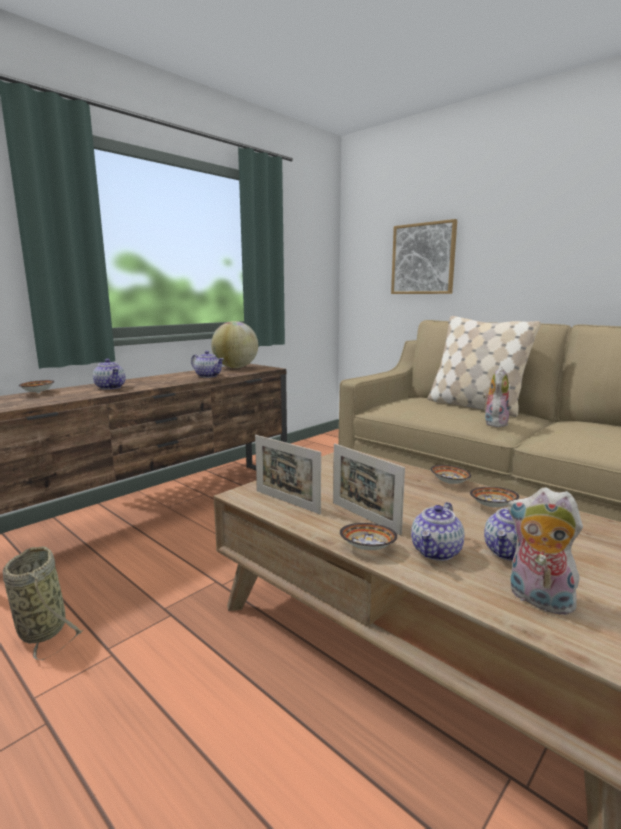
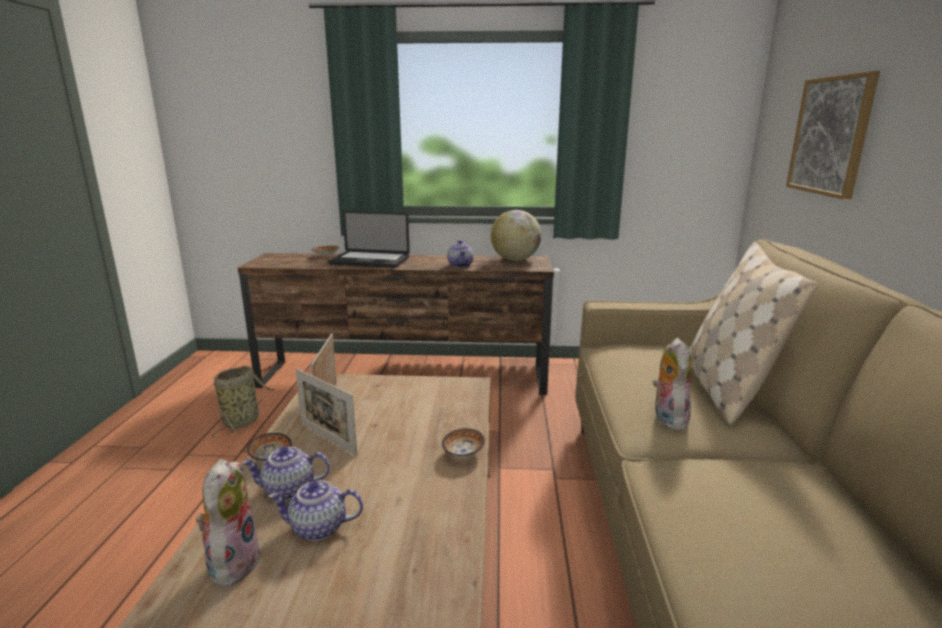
camera: 50 degrees right, 5 degrees up
teapot [93,359,125,390] -> laptop [328,211,410,268]
picture frame [333,444,405,535] -> picture frame turned 60 degrees counterclockwise [296,368,357,456]
bowl [470,487,519,508] -> none
plush toy [483,367,509,427] -> plush toy turned 75 degrees counterclockwise [652,338,691,431]

